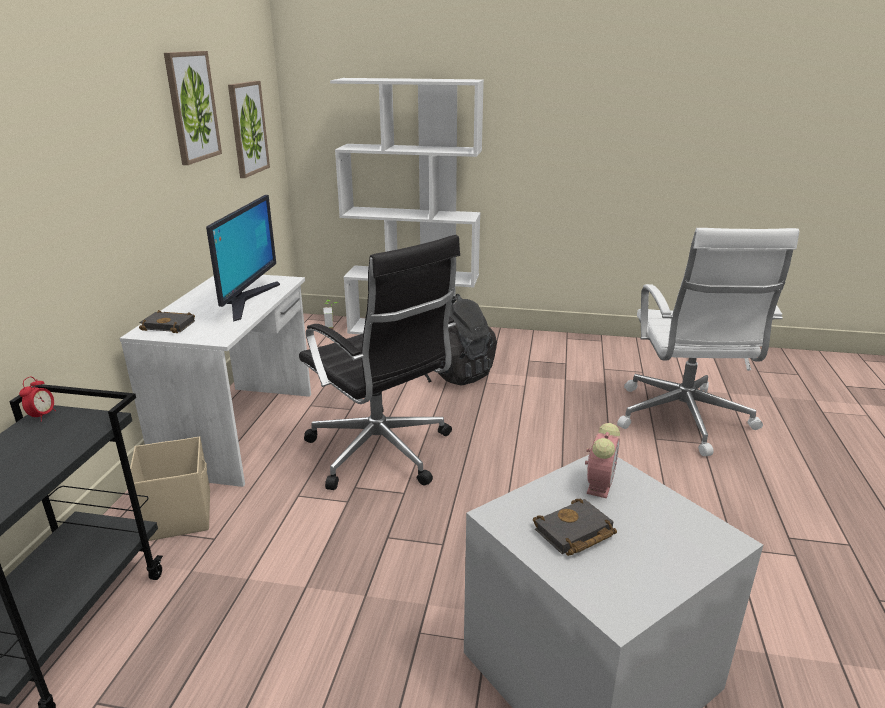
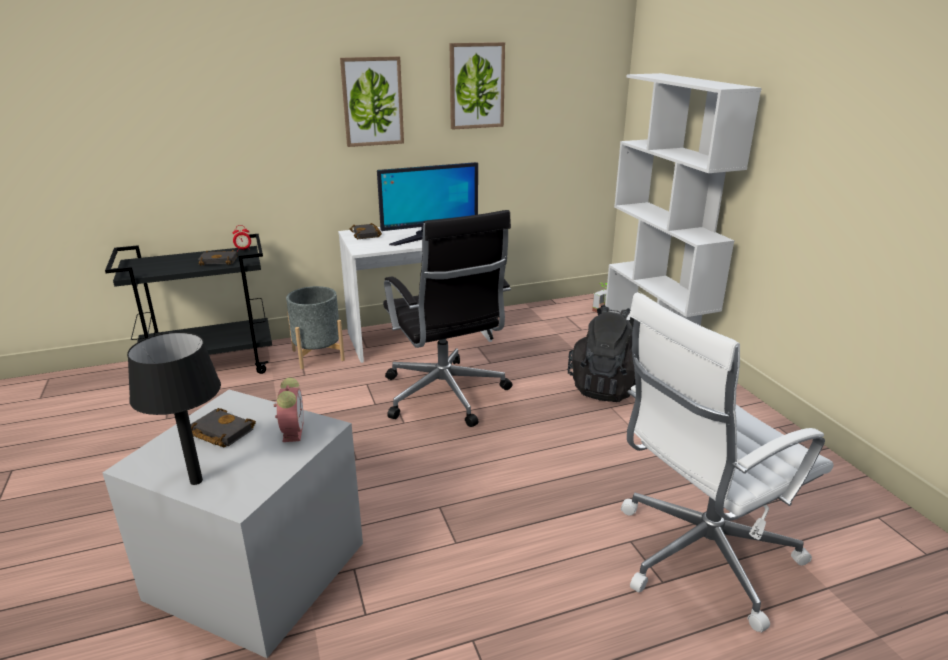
camera: 60 degrees right, 0 degrees up
beige storage box [130,436,210,541] -> grey planter [286,286,345,369]
picture [228,81,270,178] -> picture moved to [340,56,404,147]
black office chair [299,235,460,490] -> black office chair turned 45 degrees counterclockwise [383,210,513,427]
alarm clock [585,423,620,499] -> alarm clock turned 90 degrees counterclockwise [274,378,304,442]
none -> black table lamp [127,332,221,485]
none -> black book [198,250,238,265]

